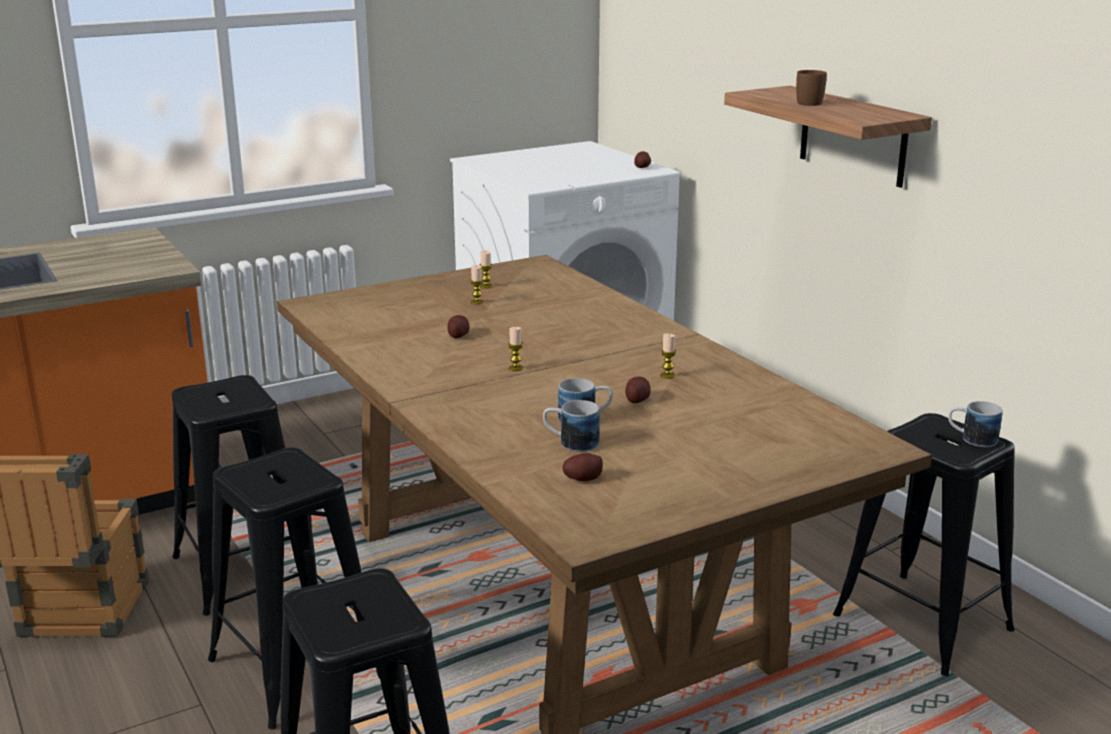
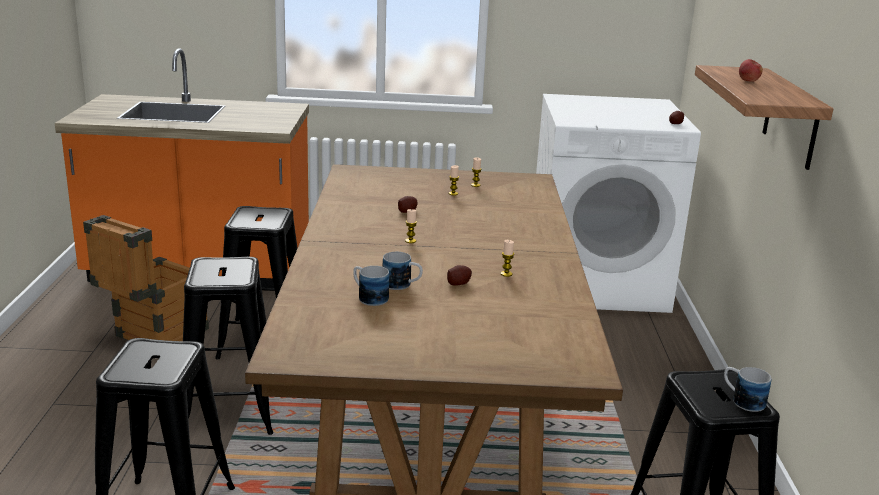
camera: 30 degrees right, 0 degrees up
potato [562,452,603,481] -> none
brown mug [796,70,827,106] -> apple [739,59,763,82]

